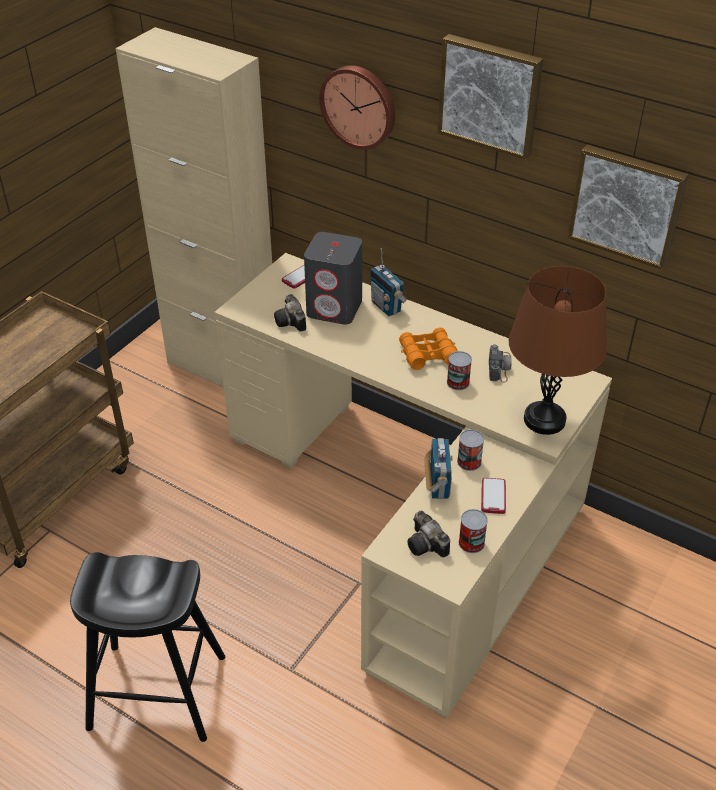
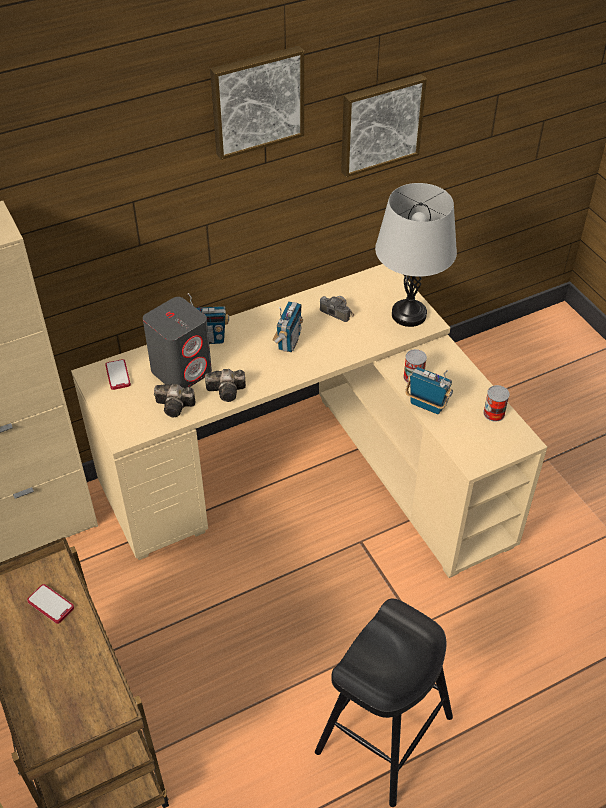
camera: 60 degrees left, 5 degrees up
wall clock [319,65,395,150] -> none
orange binoculars [399,327,457,370] -> radio [273,301,303,352]
camera [407,511,450,557] -> camera moved to [205,369,246,402]
can [447,351,472,390] -> none
phone [481,478,506,514] -> phone moved to [27,584,74,624]
brown table lamp [509,266,607,435] -> grey table lamp [375,183,457,327]

